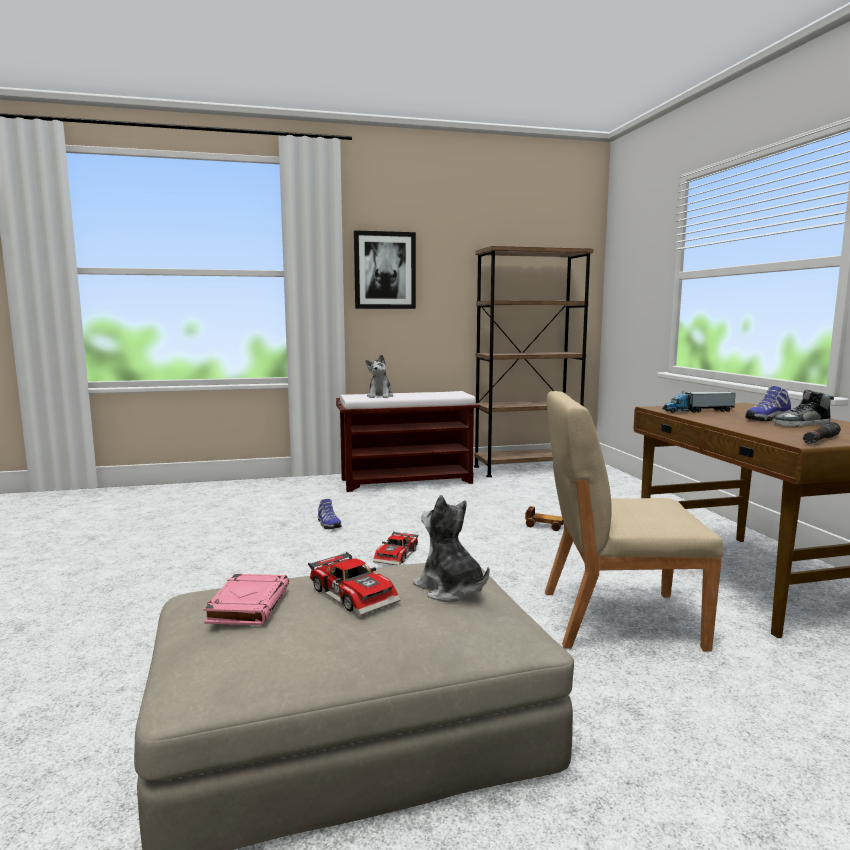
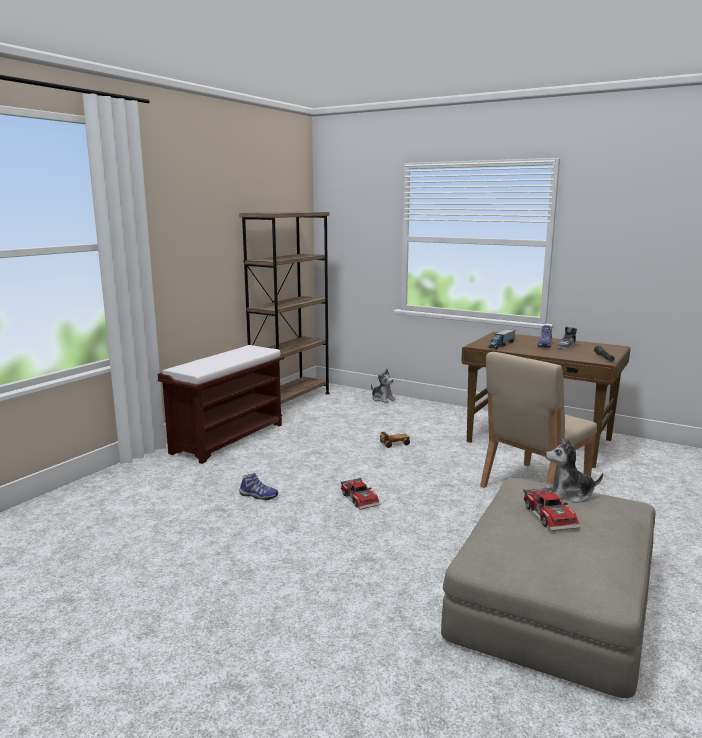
camera: 45 degrees left, 5 degrees up
pink book [203,574,289,625] -> none
toy car [308,552,401,616] -> toy car turned 75 degrees clockwise [523,487,580,531]
picture [354,230,416,309] -> none
plush toy [366,354,393,398] -> plush toy moved to [371,369,396,403]

